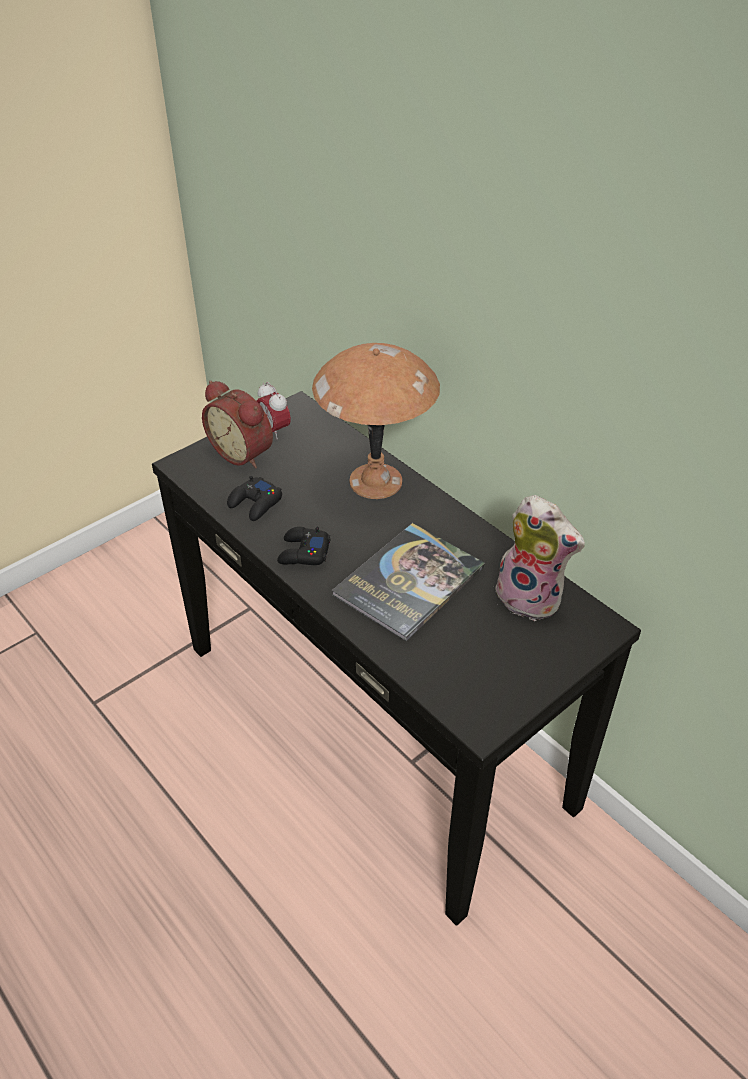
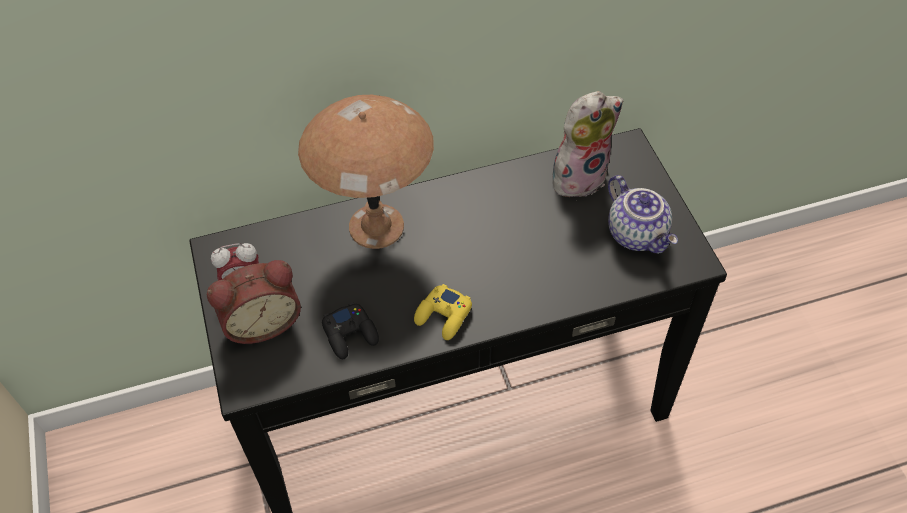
camera: 65 degrees left, 10 degrees up
black game controller [277,527,331,565] -> yellow game controller [414,284,472,340]
book [332,523,485,641] -> none
none -> teapot [608,175,678,254]

